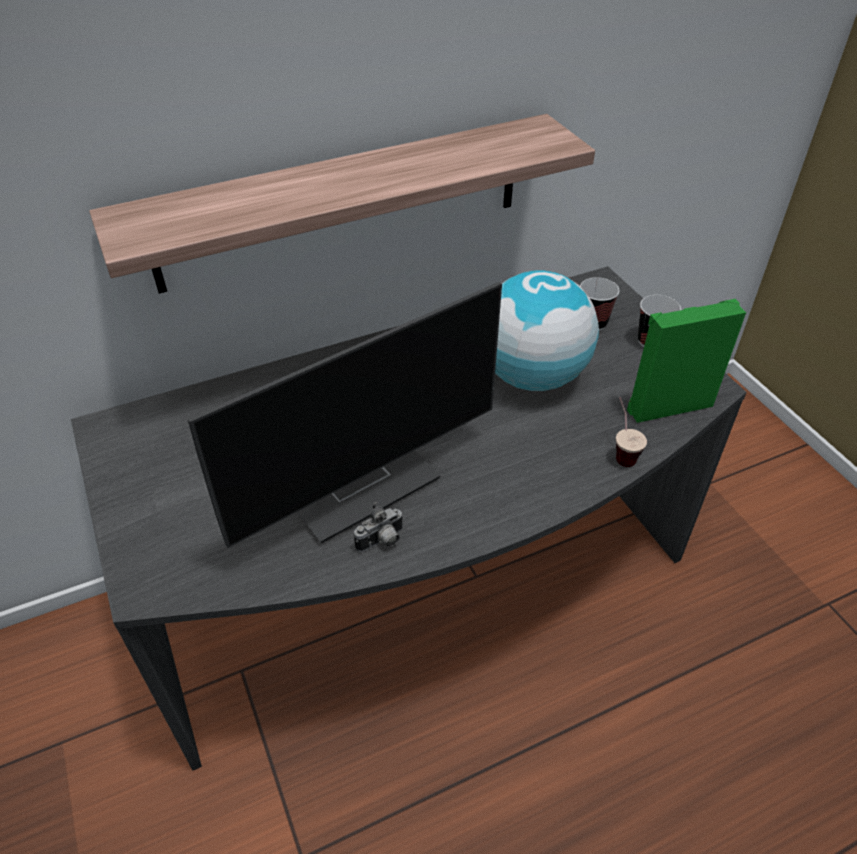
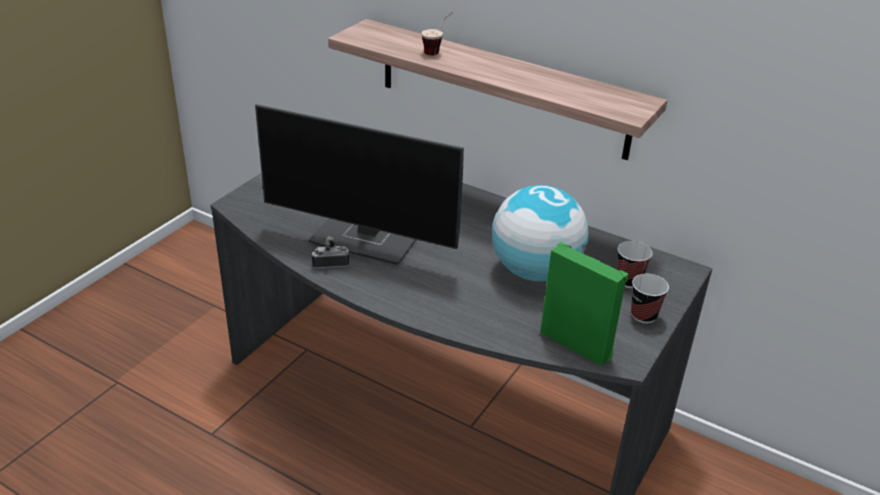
camera: 55 degrees right, 10 degrees down
camera [354,502,404,552] -> camera turned 150 degrees clockwise [311,236,349,268]
cup [616,397,647,467] -> cup moved to [421,12,453,55]

